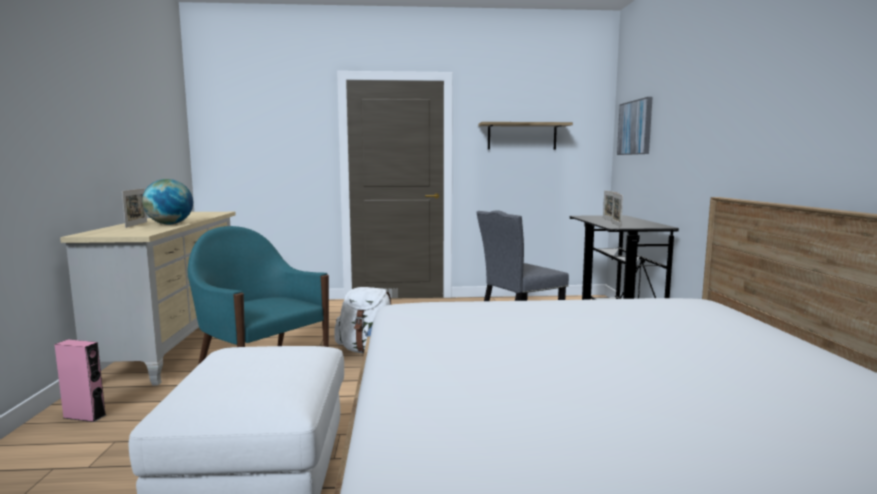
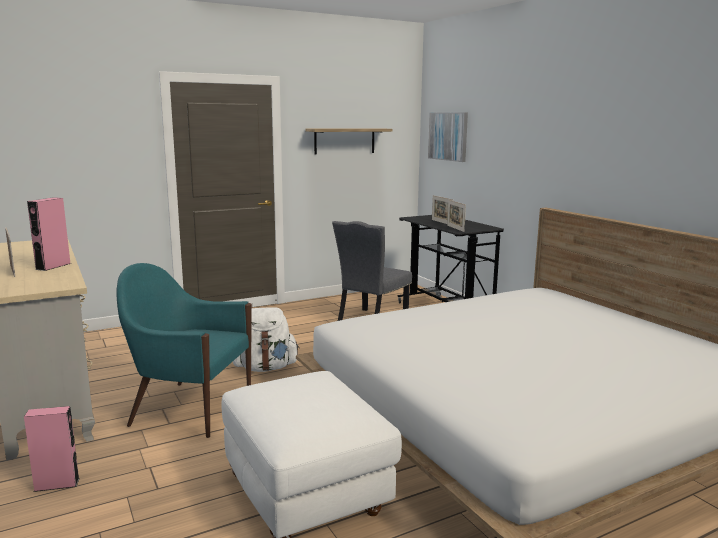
camera: 25 degrees left, 5 degrees up
globe [142,179,193,224] -> pink speaker [27,197,71,271]

